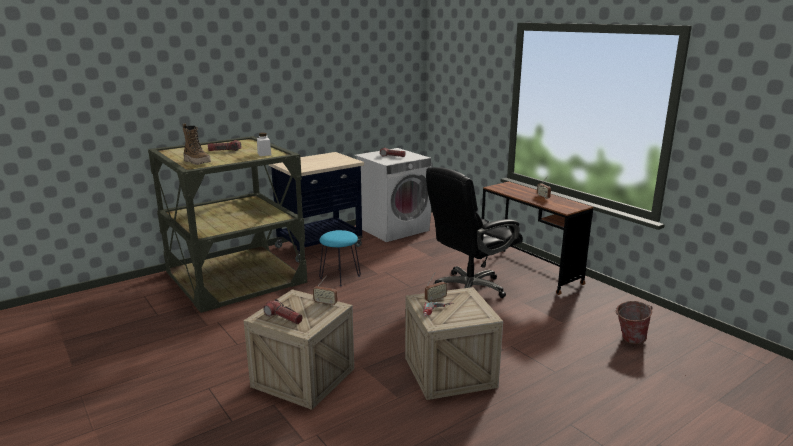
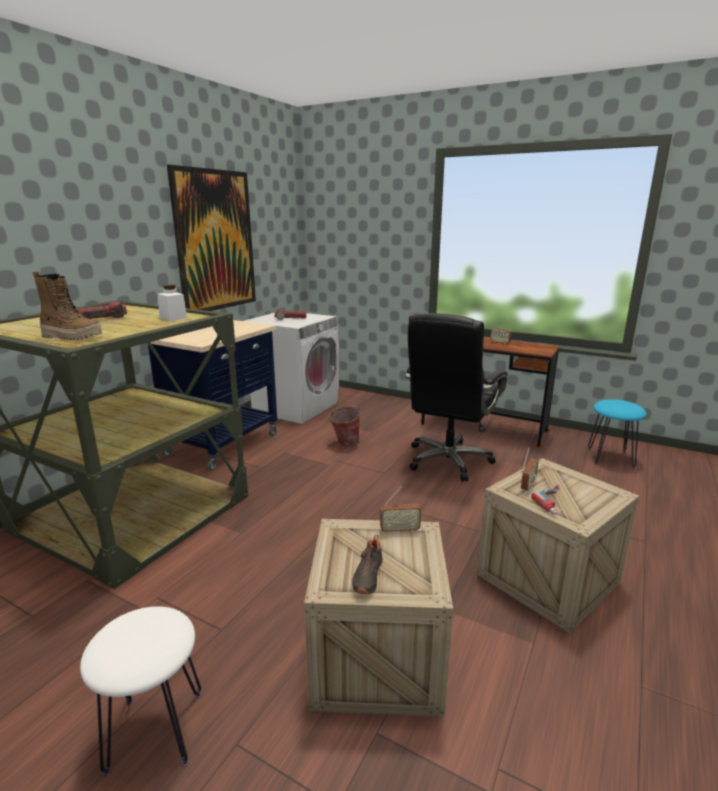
camera: 25 degrees left, 0 degrees up
flashlight [263,299,303,324] -> black shoe [352,534,383,594]
turquoise stool [319,230,361,286] -> turquoise stool moved to [587,399,647,468]
bucket [615,301,652,344] -> bucket moved to [328,406,360,446]
none -> white stool [80,606,202,776]
none -> picture [167,165,256,311]

